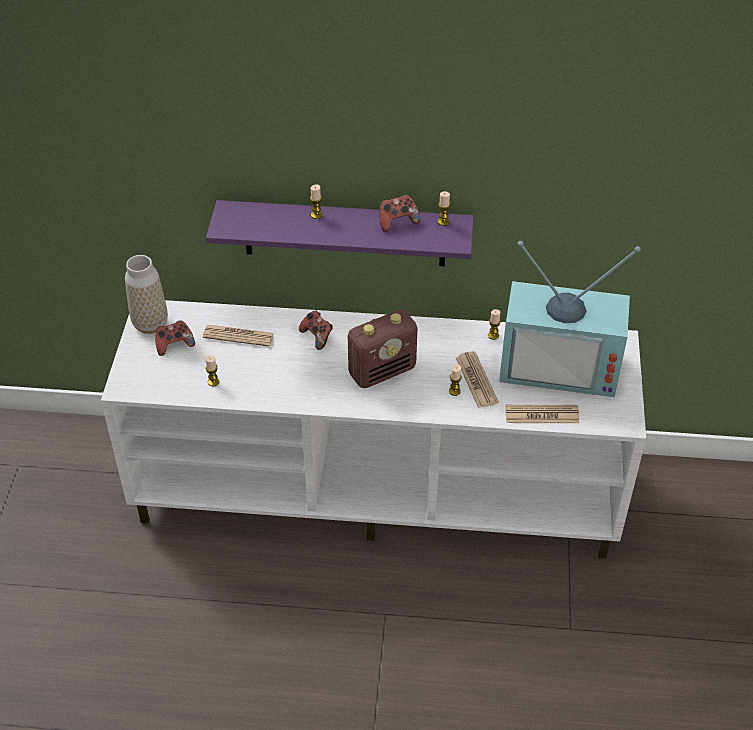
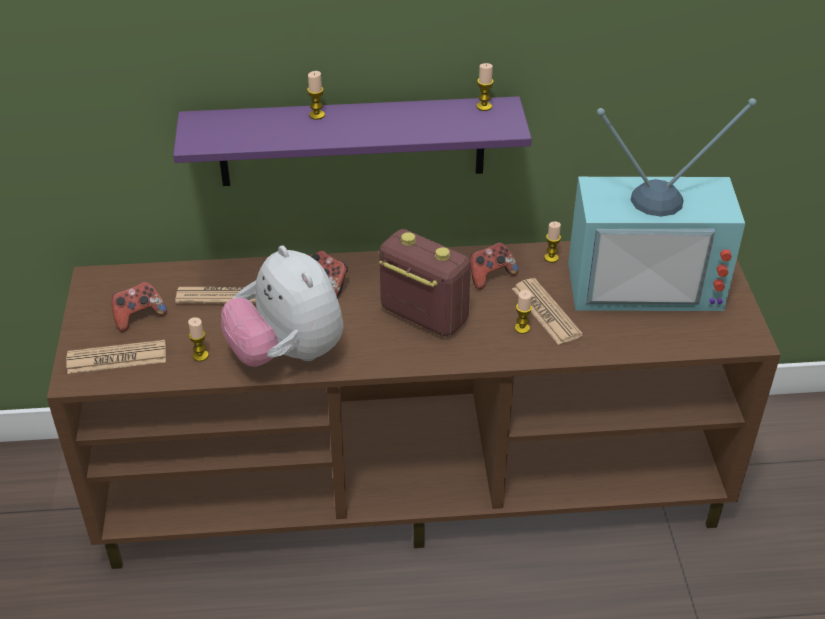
camera: 10 degrees left, 5 degrees down
white tv stand [101,300,646,558] -> brown tv stand [47,241,780,569]
vase [125,255,168,334] -> none
radio [348,310,417,388] -> radio turned 105 degrees counterclockwise [379,229,471,337]
game controller [379,195,420,232] -> game controller moved to [469,242,519,290]
newspaper [505,405,579,423] -> newspaper moved to [66,340,166,374]
none -> plush toy [221,246,344,367]

